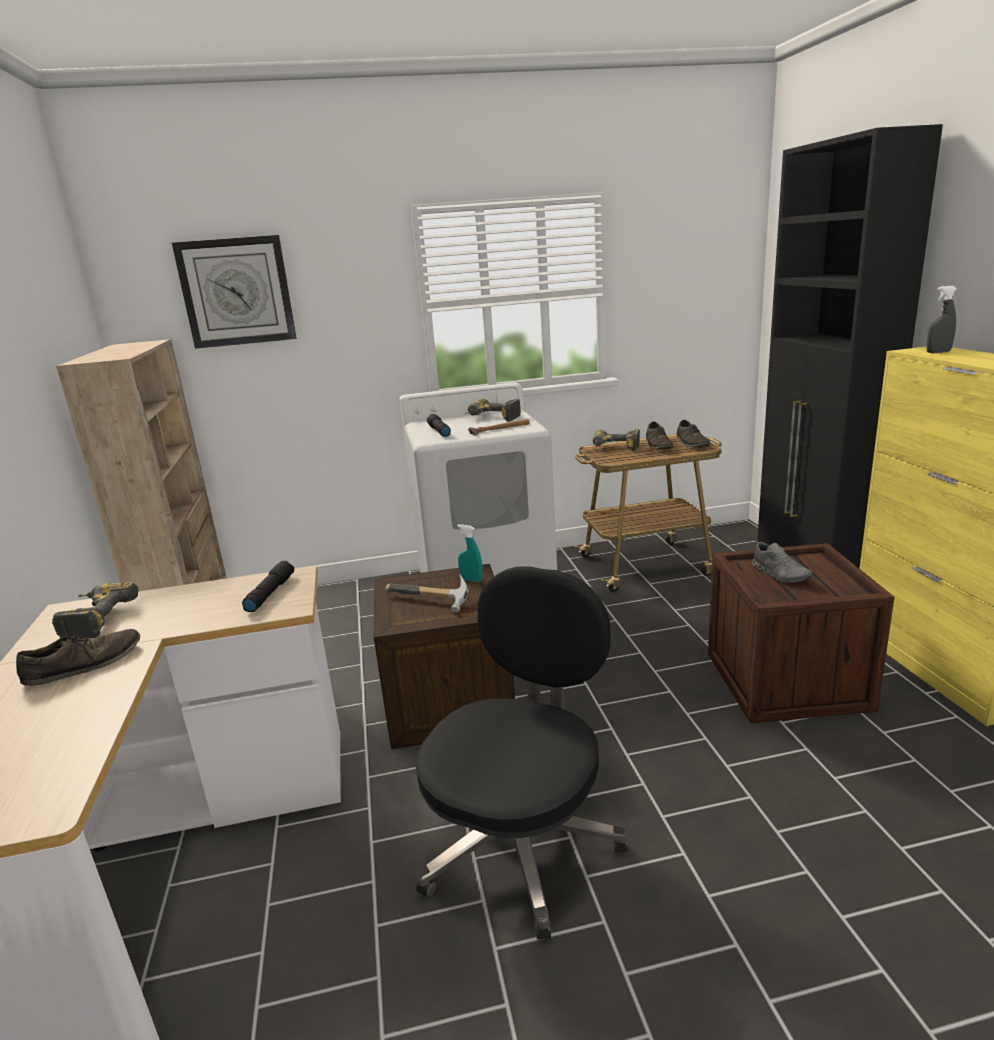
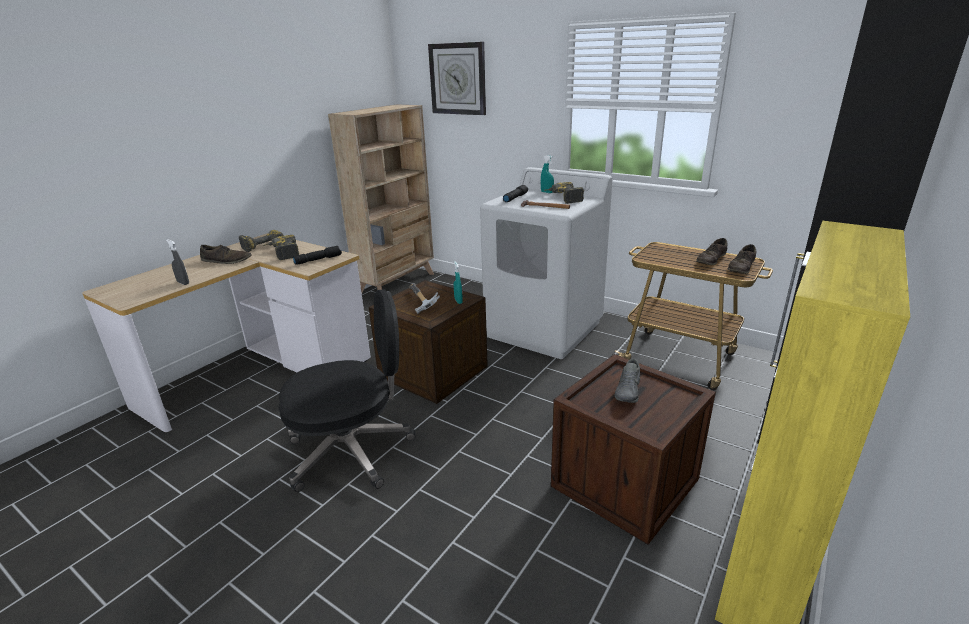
camera: 45 degrees right, 5 degrees up
power drill [593,429,640,451] -> power drill moved to [263,235,299,260]
grey spray bottle [926,286,957,353] -> grey spray bottle moved to [166,240,189,285]
none -> turquoise spray bottle [541,155,554,193]

